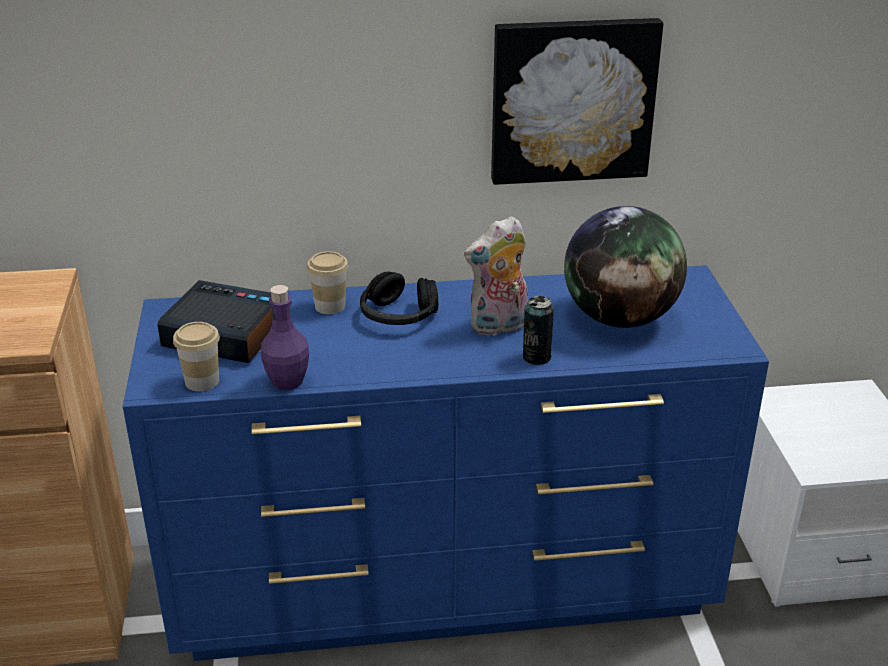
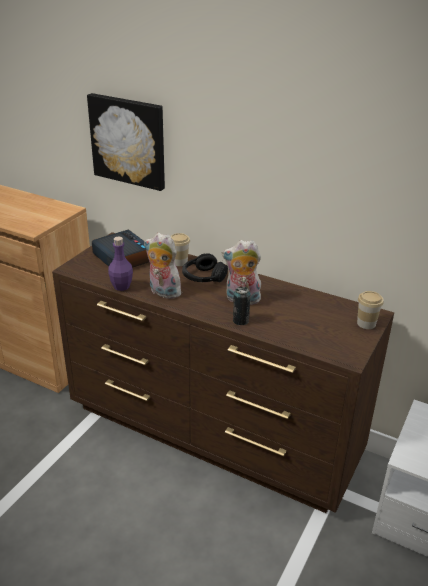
camera: 35 degrees right, 0 degrees up
blue dresser [123,265,769,661] -> brown dresser [52,232,394,513]
cup [173,322,220,391] -> cup moved to [357,291,384,329]
picture [491,18,663,185] -> picture moved to [87,93,165,191]
globe [564,206,687,328] -> none
none -> plush toy [144,233,181,299]

